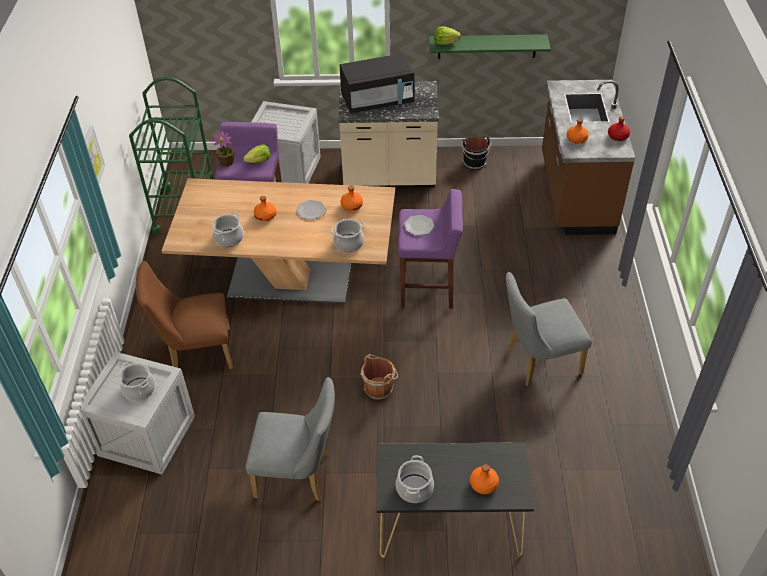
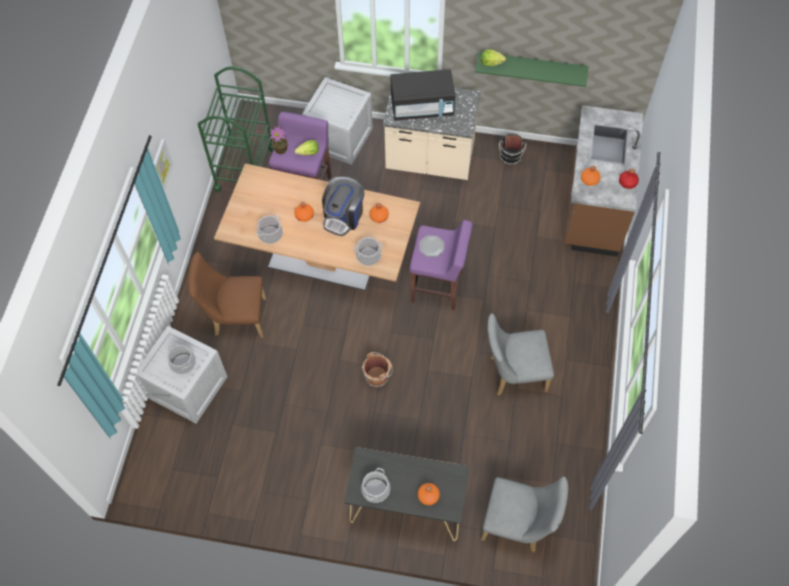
camera: 10 degrees right, 15 degrees up
grey chair [246,377,335,501] -> grey chair moved to [481,476,568,553]
plate [296,200,326,220] -> coffee machine [322,177,364,236]

